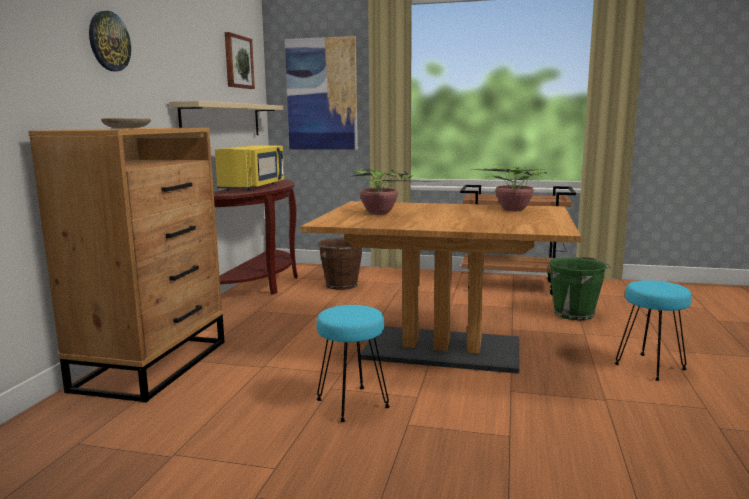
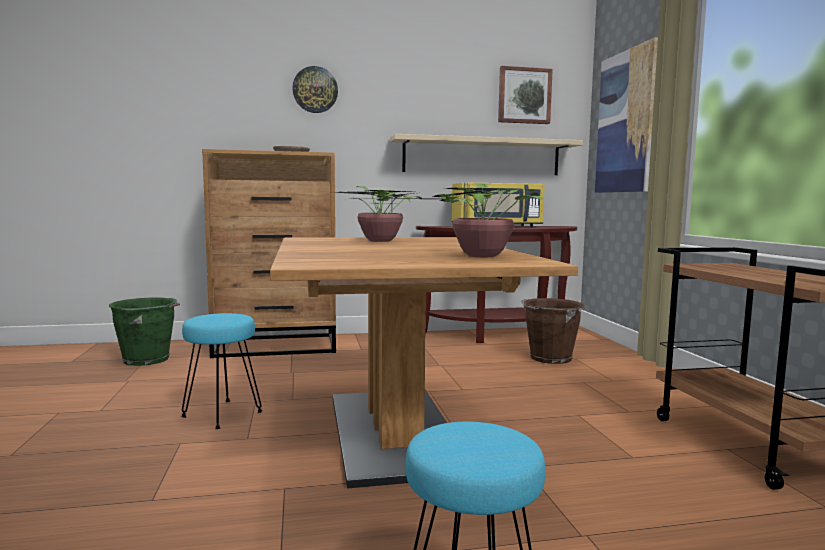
camera: 65 degrees right, 5 degrees down
green bucket [549,256,611,320] -> green bucket moved to [109,297,180,366]

